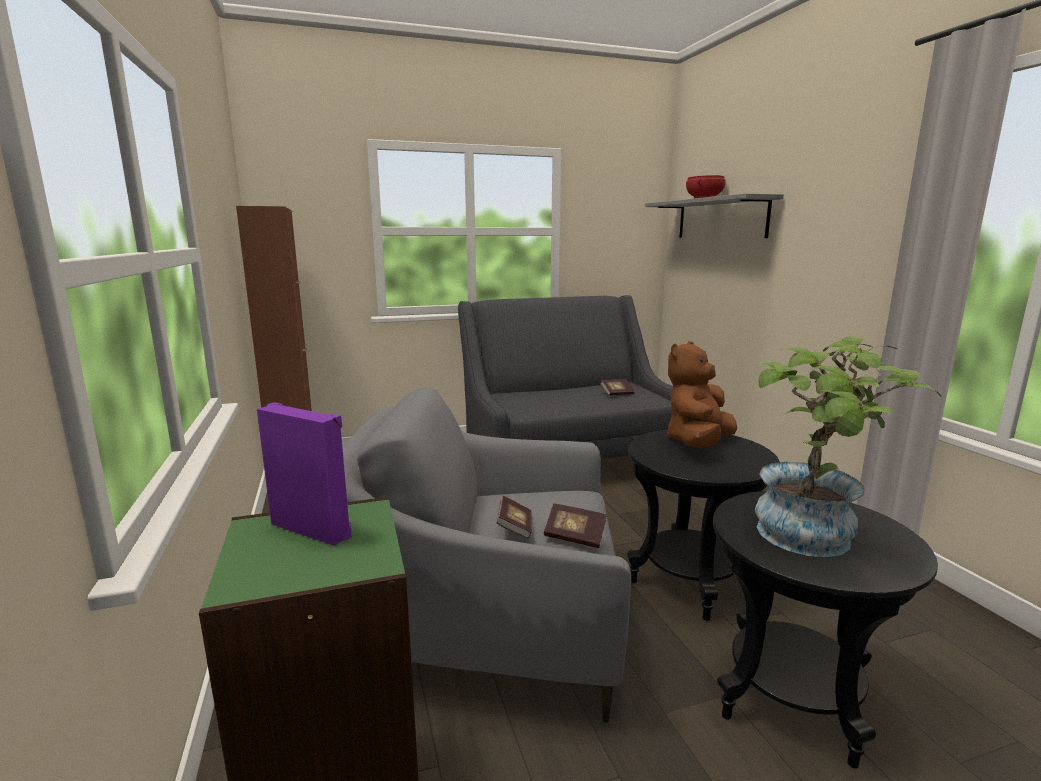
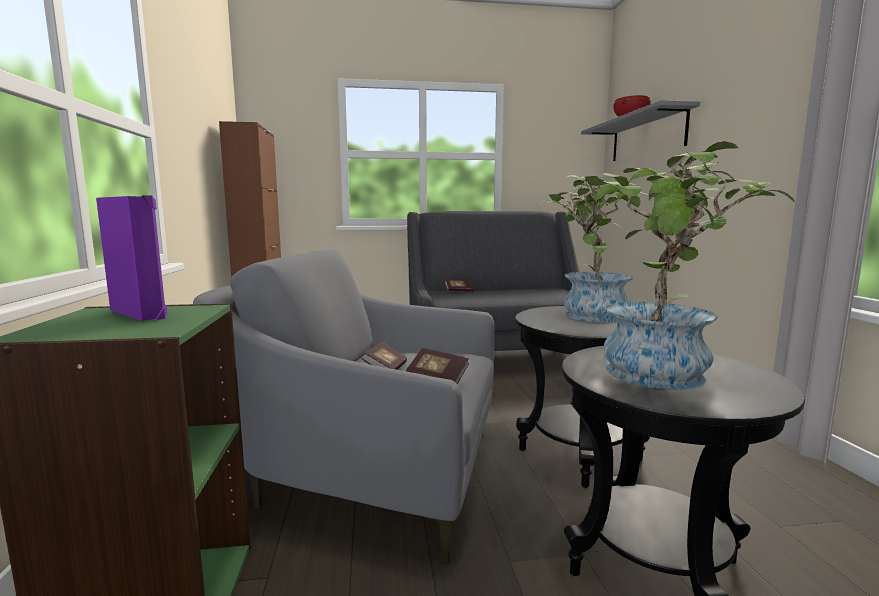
camera: 10 degrees right, 5 degrees down
book [600,379,635,396] -> book moved to [444,278,474,292]
brown plush toy [667,341,737,448] -> potted plant [536,175,648,323]

